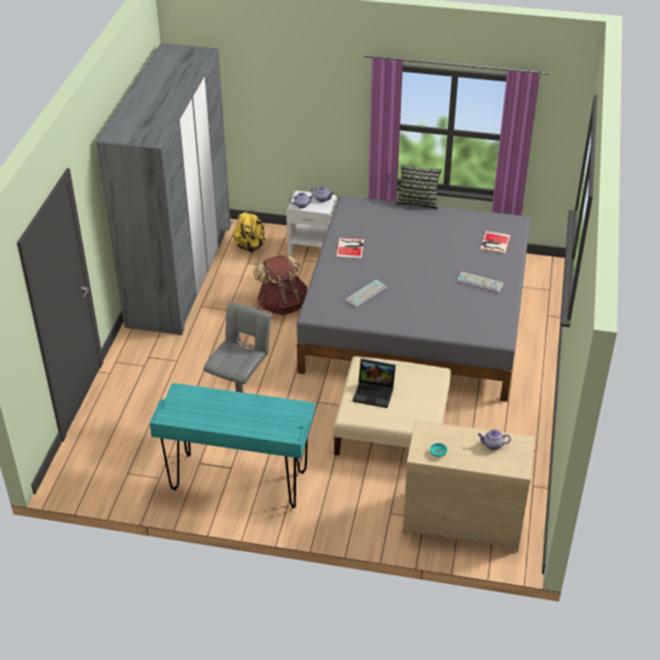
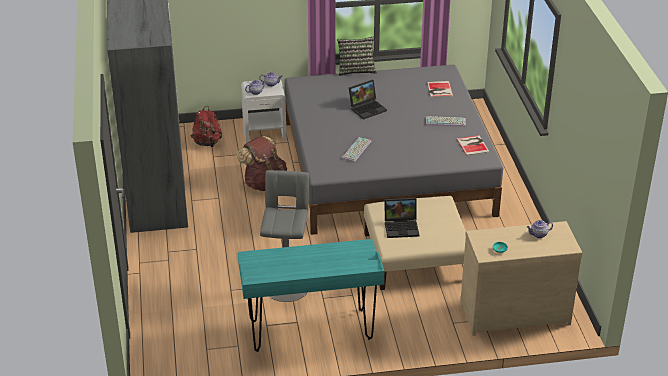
camera: 20 degrees left, 5 degrees down
yellow backpack [233,209,265,253] -> red backpack [190,106,222,147]
book [336,238,364,259] -> book moved to [457,135,490,156]
none -> laptop [349,80,387,120]

